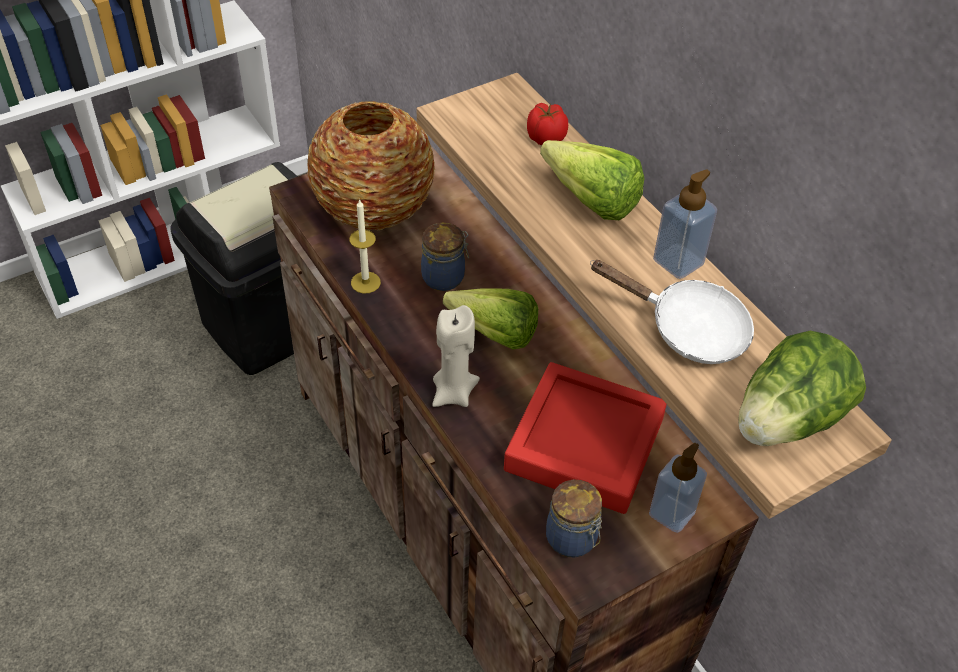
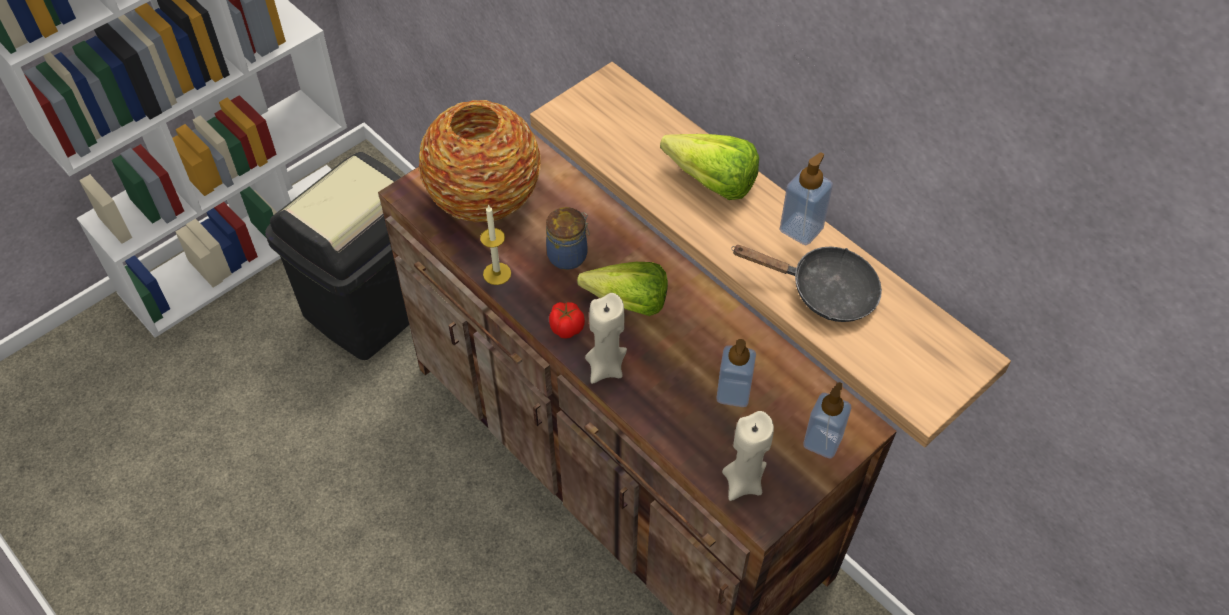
camera: 10 degrees left, 5 degrees up
red tray [504,362,667,514] -> soap dispenser [716,339,756,407]
tomato [527,103,568,145] -> tomato moved to [549,302,585,339]
jar [546,479,602,558] -> beige candle [722,411,774,501]
white frying pan [590,260,754,364] -> black frying pan [731,245,882,322]
lettuce [738,331,866,446] -> none

